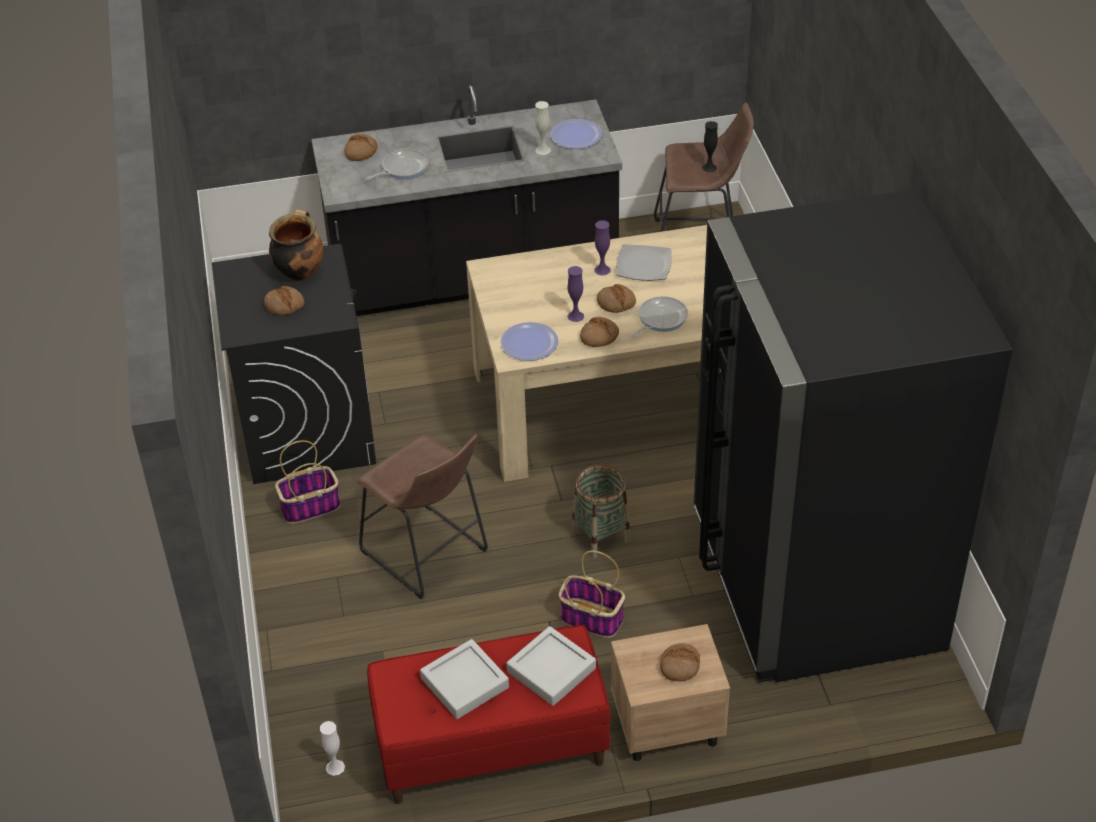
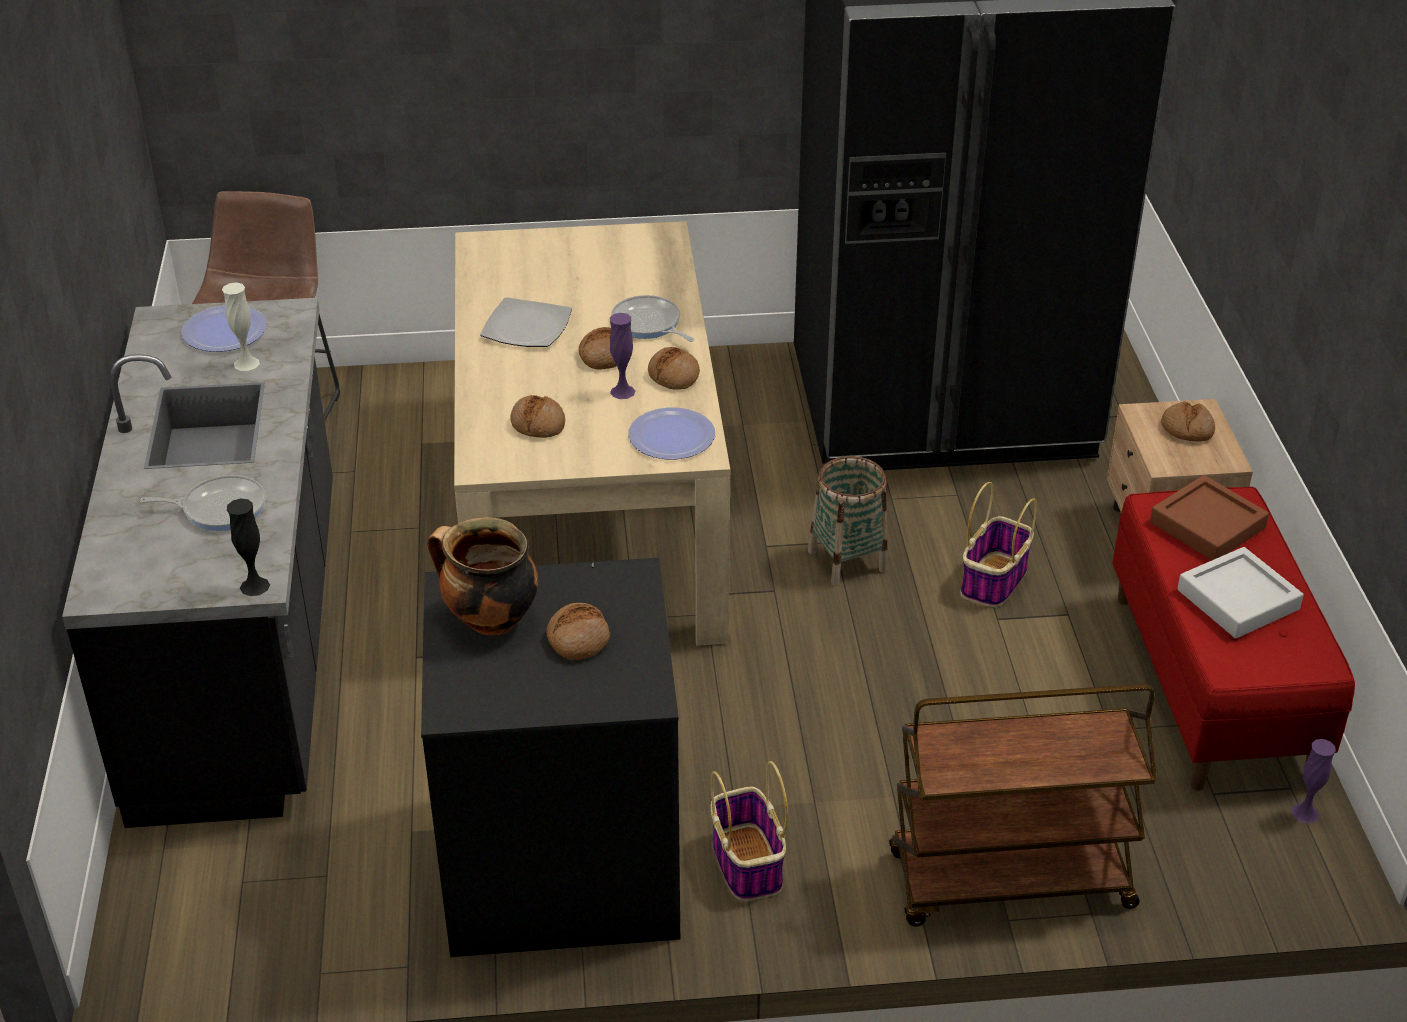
camera: 85 degrees left, 5 degrees down
white vase [320,721,345,776] -> none
bread [344,134,377,161] -> bread moved to [510,395,565,438]
brown stool [357,434,488,599] -> none
frying pan [366,149,428,180] -> frying pan turned 120 degrees clockwise [140,475,266,531]
grey tray [507,626,596,706] -> brown tray [1150,475,1269,560]
purple vase [594,220,610,276] -> purple vase moved to [1291,739,1336,823]
black vase [702,121,718,172] -> black vase moved to [227,498,270,596]
none -> brown cart [889,684,1157,927]

